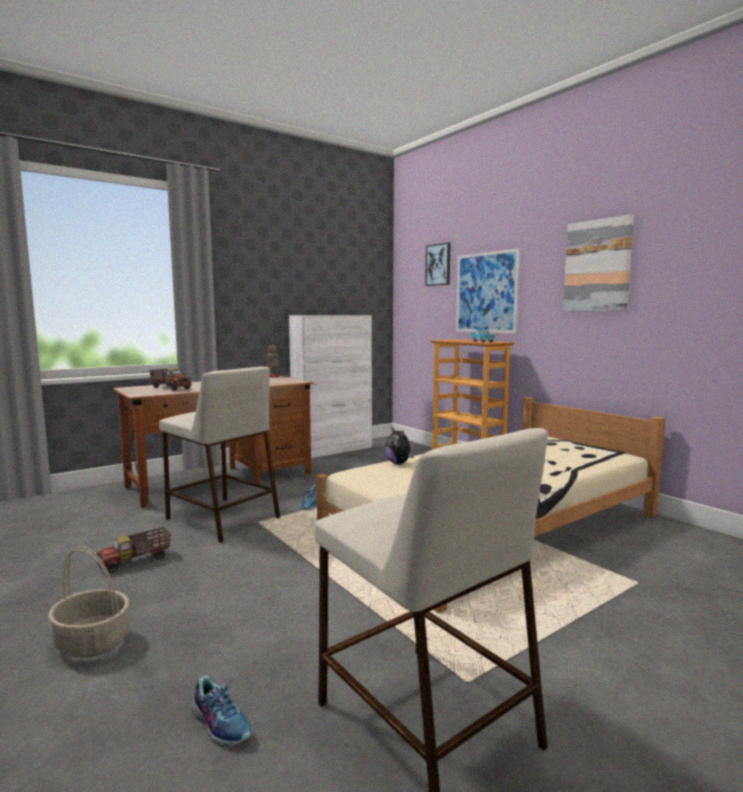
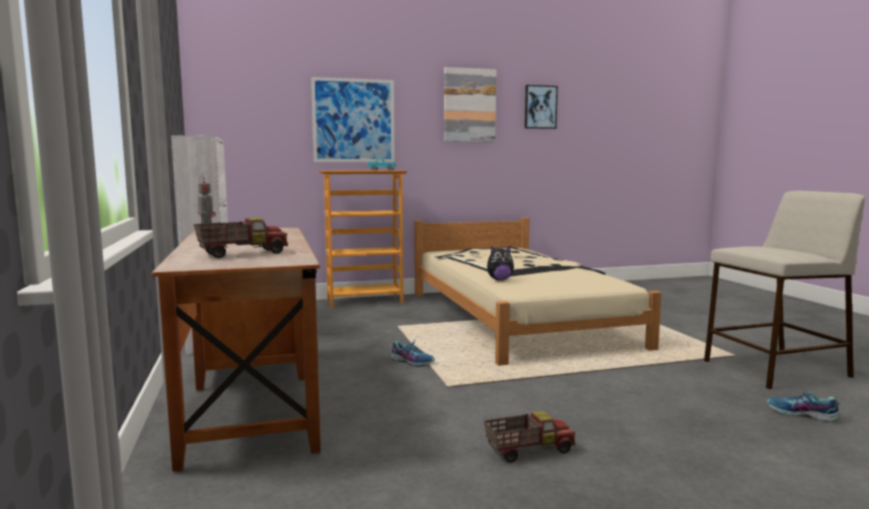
camera: 70 degrees left, 0 degrees up
basket [48,546,129,658] -> none
toy truck [96,527,171,573] -> toy truck turned 90 degrees counterclockwise [484,411,575,463]
beige stool [159,366,280,543] -> none
shoe [191,675,252,747] -> shoe turned 120 degrees counterclockwise [767,392,841,423]
picture [425,242,451,286] -> picture moved to [525,85,558,129]

